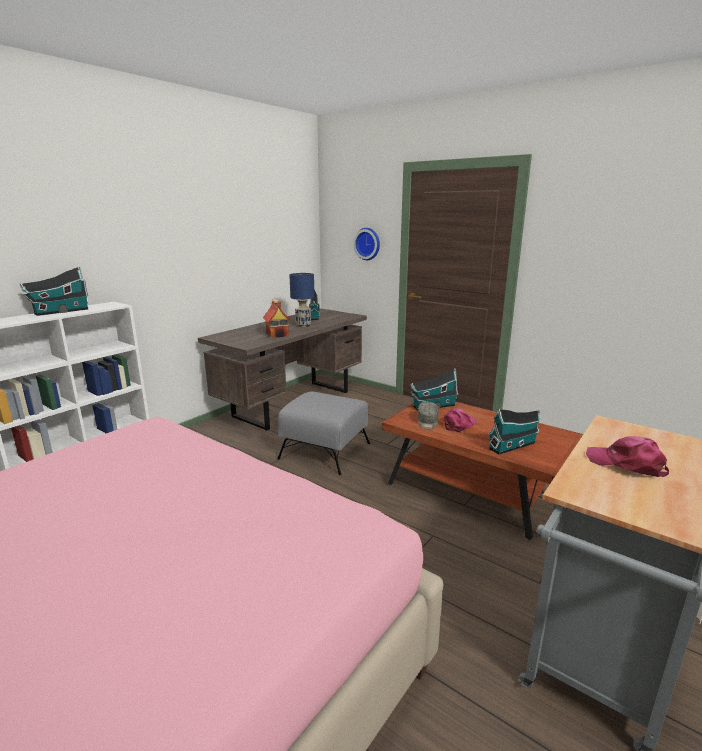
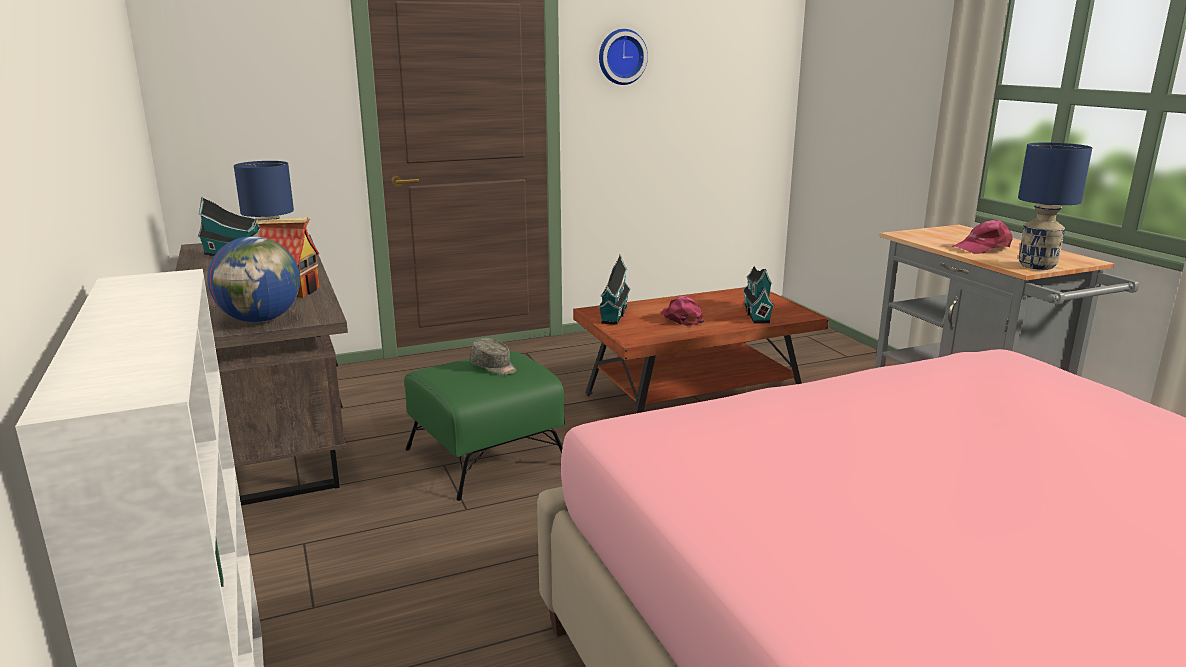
camera: 60 degrees left, 0 degrees up
toy house [20,266,89,316] -> none
grey ottoman [277,392,370,475] -> green ottoman [405,350,565,501]
wall clock [353,228,380,260] -> wall clock moved to [599,29,648,85]
grey cap [417,402,439,429] -> grey cap moved to [471,338,516,375]
none -> globe [207,236,300,322]
none -> blue table lamp [1018,142,1092,270]

